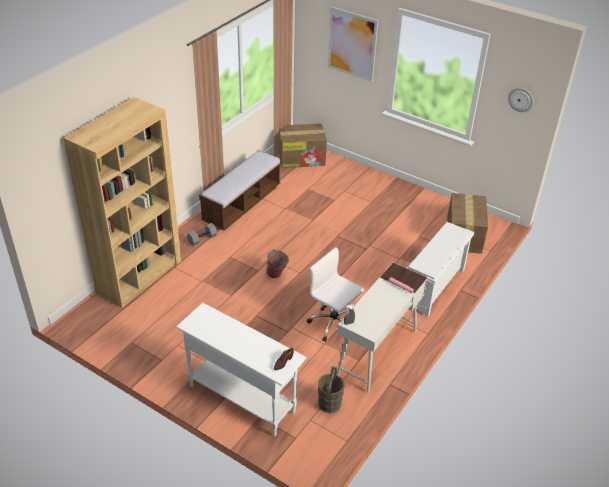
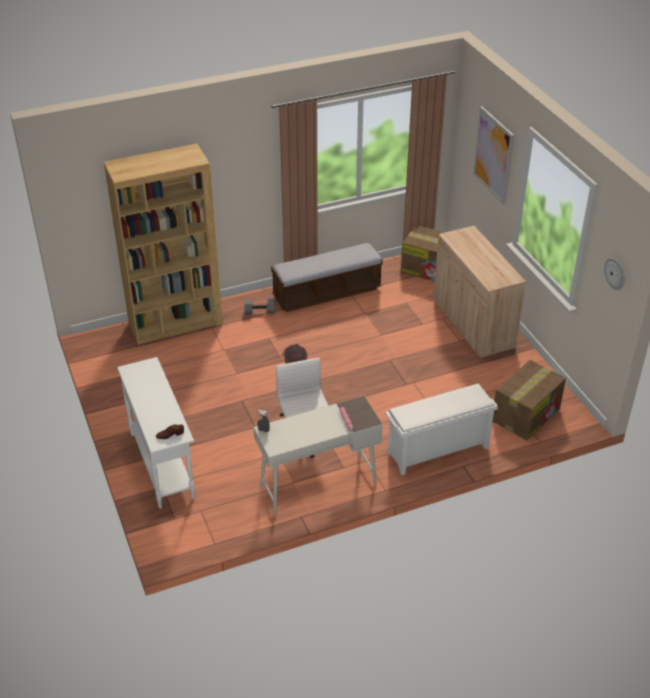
camera: 35 degrees right, 0 degrees up
brown bucket [318,366,345,413] -> none
none -> beige cabinet [433,226,526,358]

